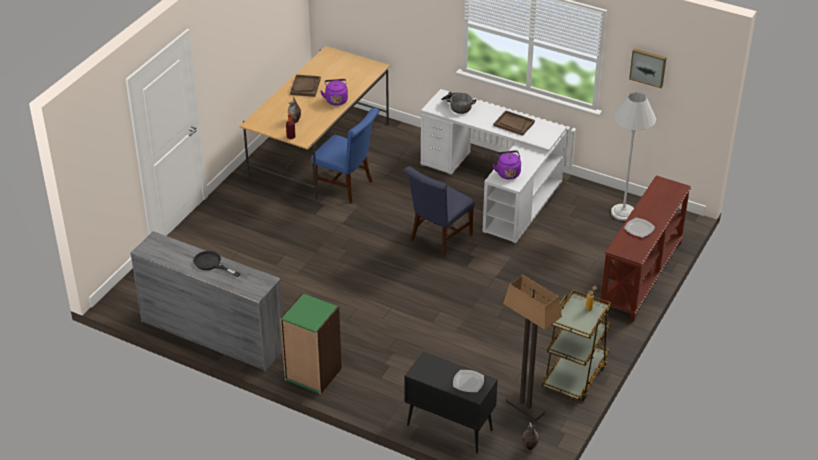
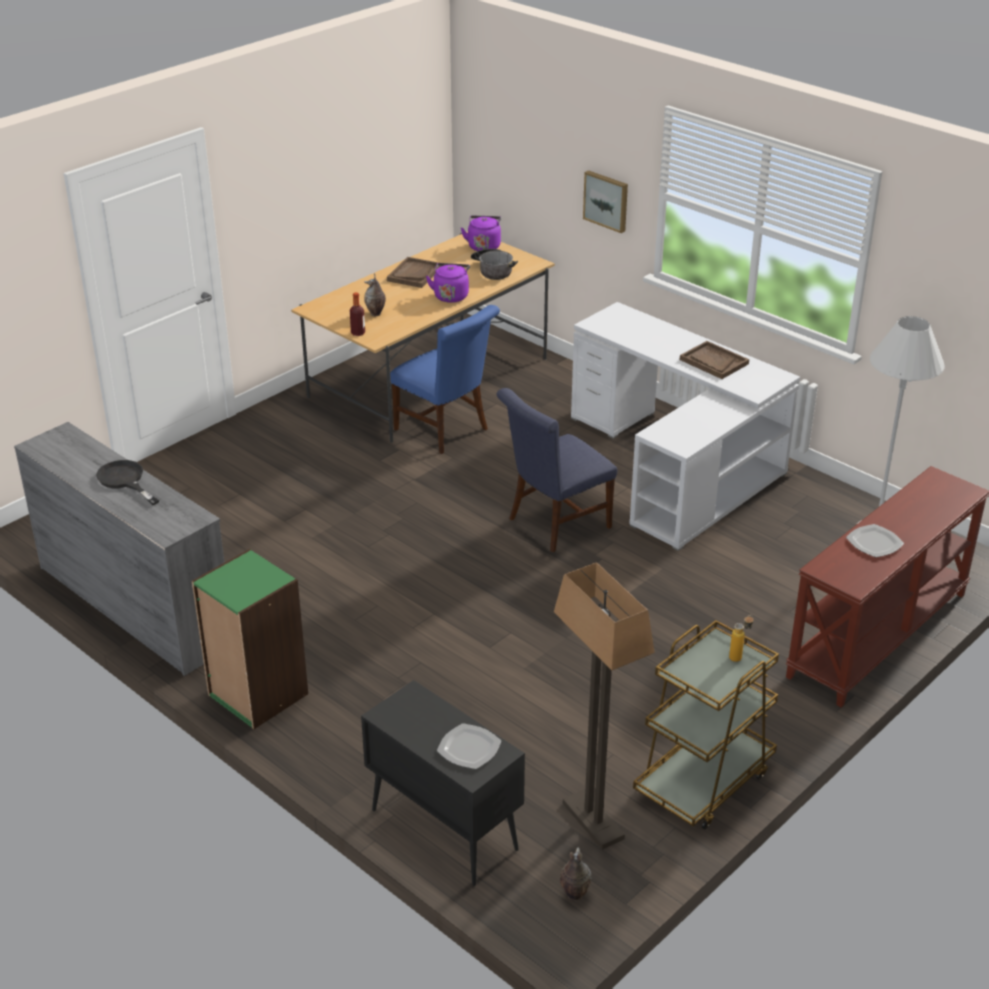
camera: 15 degrees right, 5 degrees down
cooking pot [441,92,477,114] -> cooking pot moved to [471,248,518,280]
purple kettle [493,150,521,179] -> purple kettle moved to [461,216,501,251]
picture [629,49,667,88] -> picture moved to [583,170,628,233]

